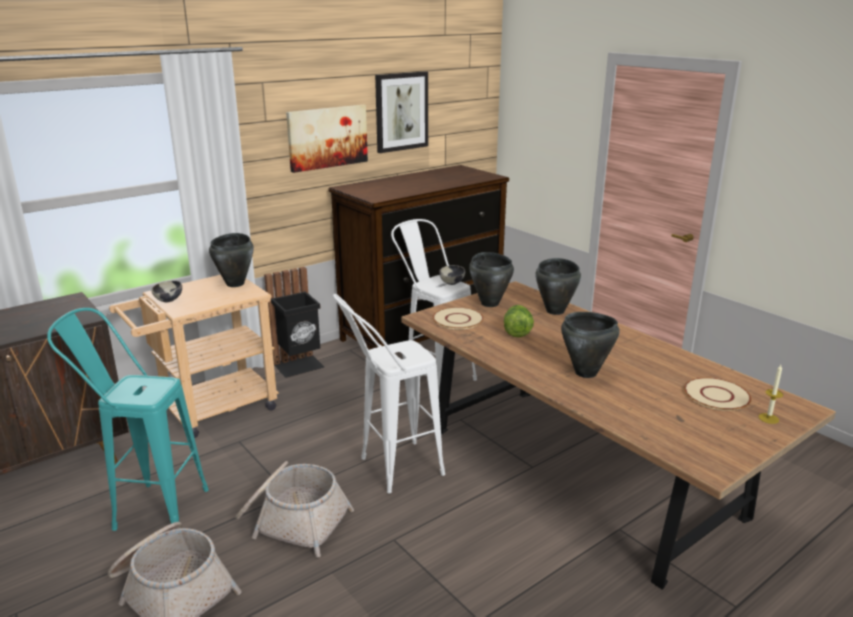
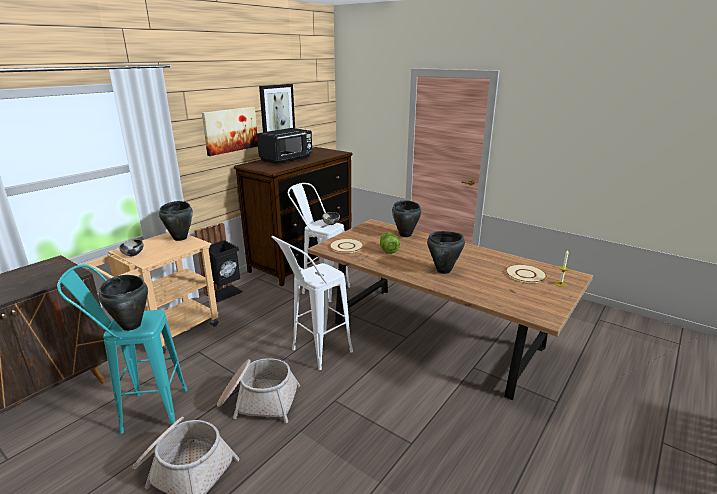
camera: 15 degrees left, 0 degrees up
black cooking pot [469,252,514,307] -> black cooking pot moved to [99,275,148,331]
none -> black microwave [257,128,312,165]

